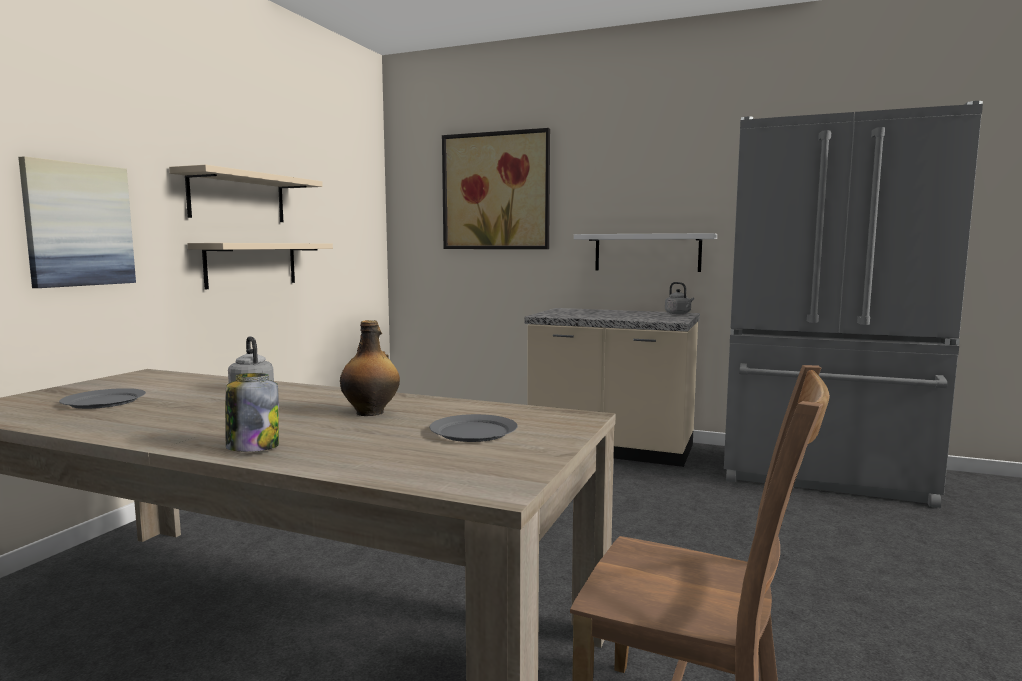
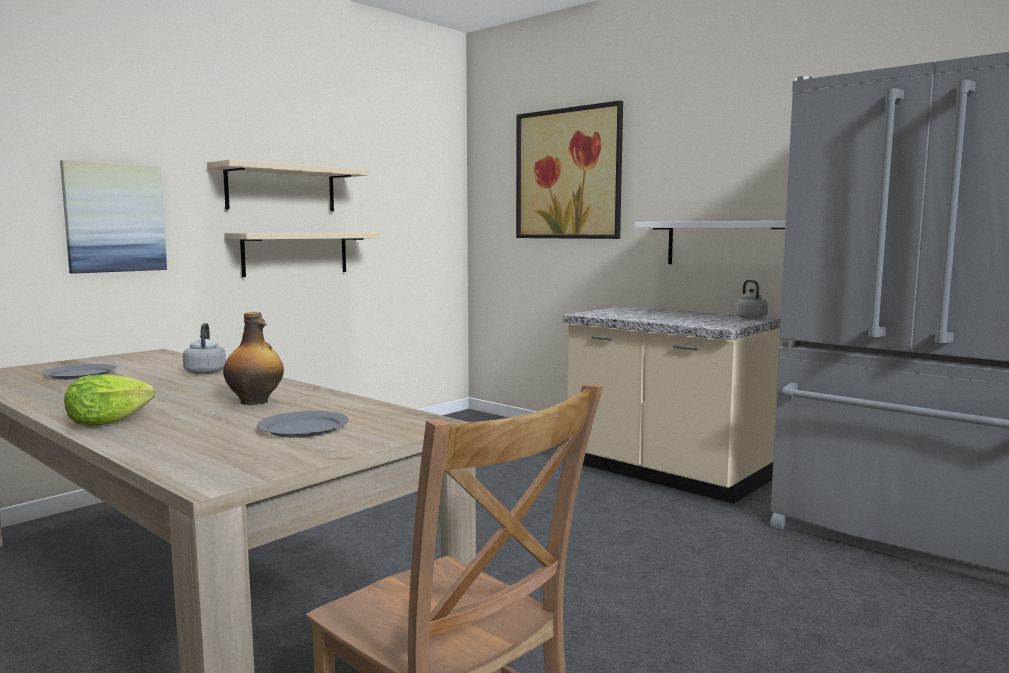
camera: 20 degrees right, 0 degrees up
jar [225,373,279,452] -> lettuce [64,374,155,426]

